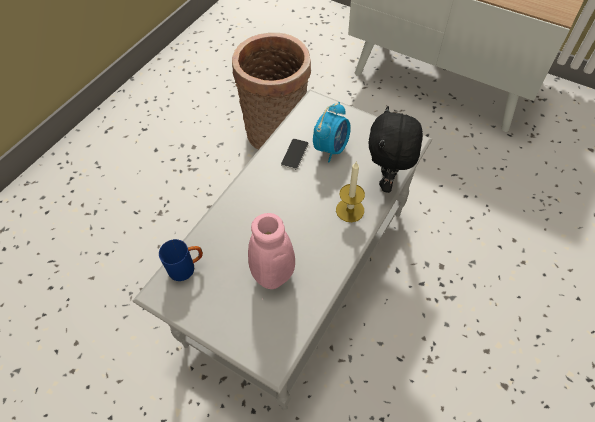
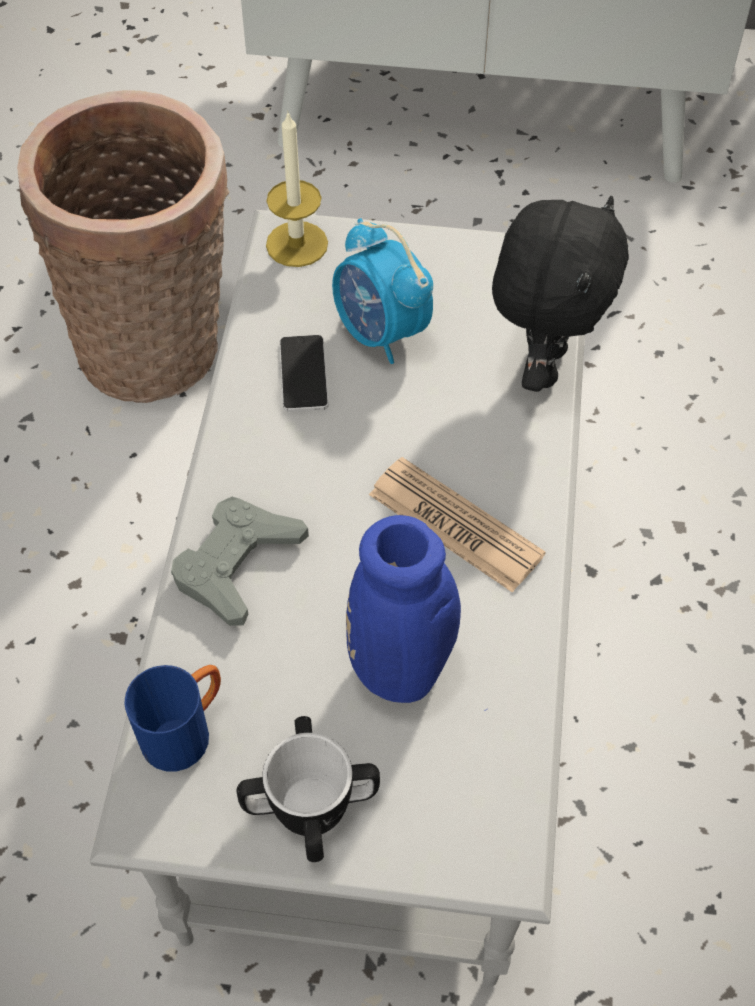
camera: 25 degrees left, 0 degrees up
pink vase [248,213,295,289] -> blue vase [346,515,487,711]
alarm clock [313,102,351,163] -> alarm clock turned 135 degrees clockwise [332,218,433,364]
candle [336,161,365,222] -> candle moved to [266,110,328,267]
black plush toy [368,106,423,193] -> black plush toy turned 150 degrees counterclockwise [492,196,629,392]
none -> grey game controller [171,497,309,626]
none -> mug [237,716,380,862]
none -> newspaper [369,457,546,593]

